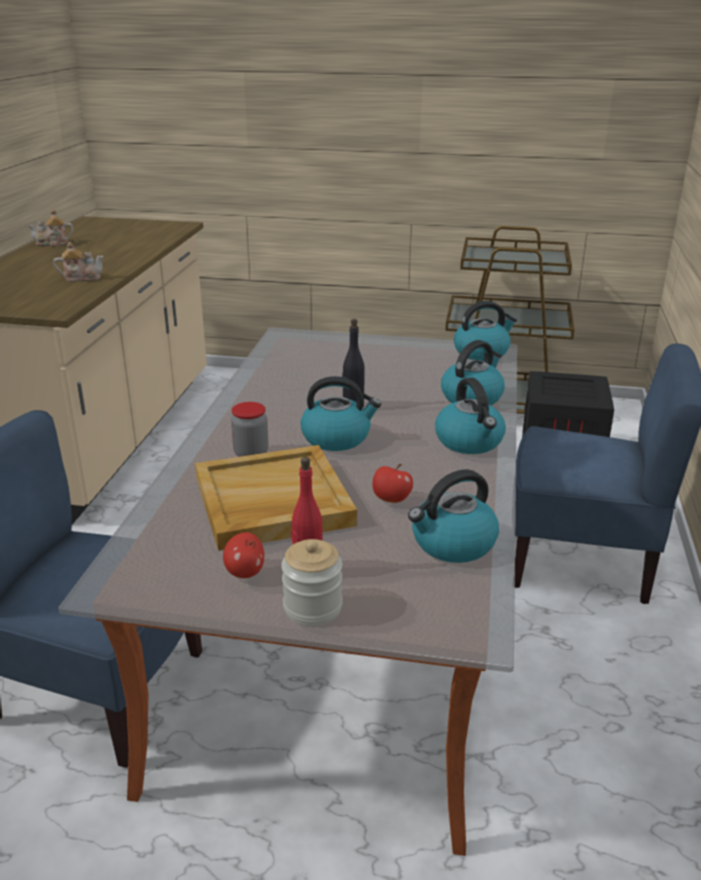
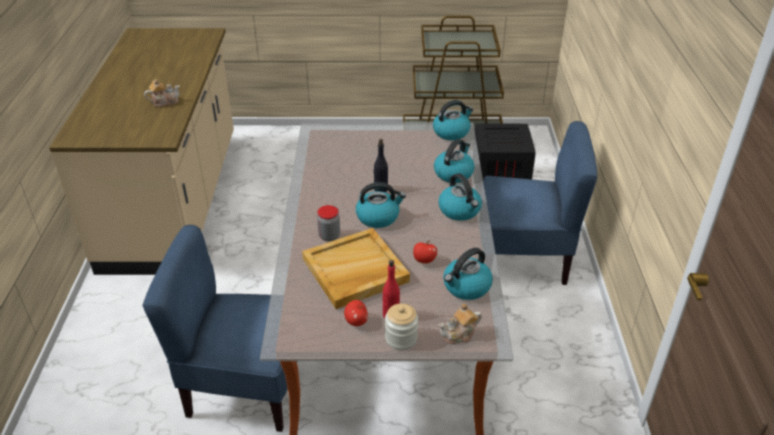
camera: 10 degrees left, 10 degrees up
teapot [27,209,74,246] -> teapot moved to [438,303,482,344]

